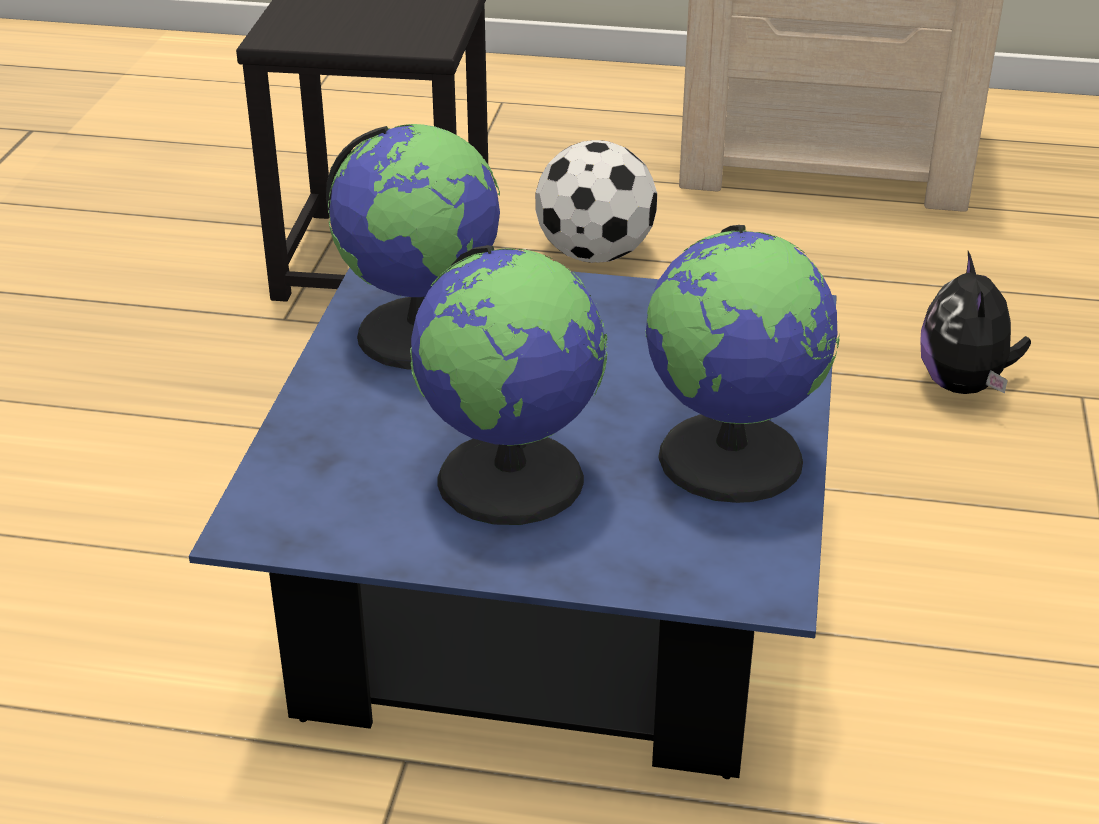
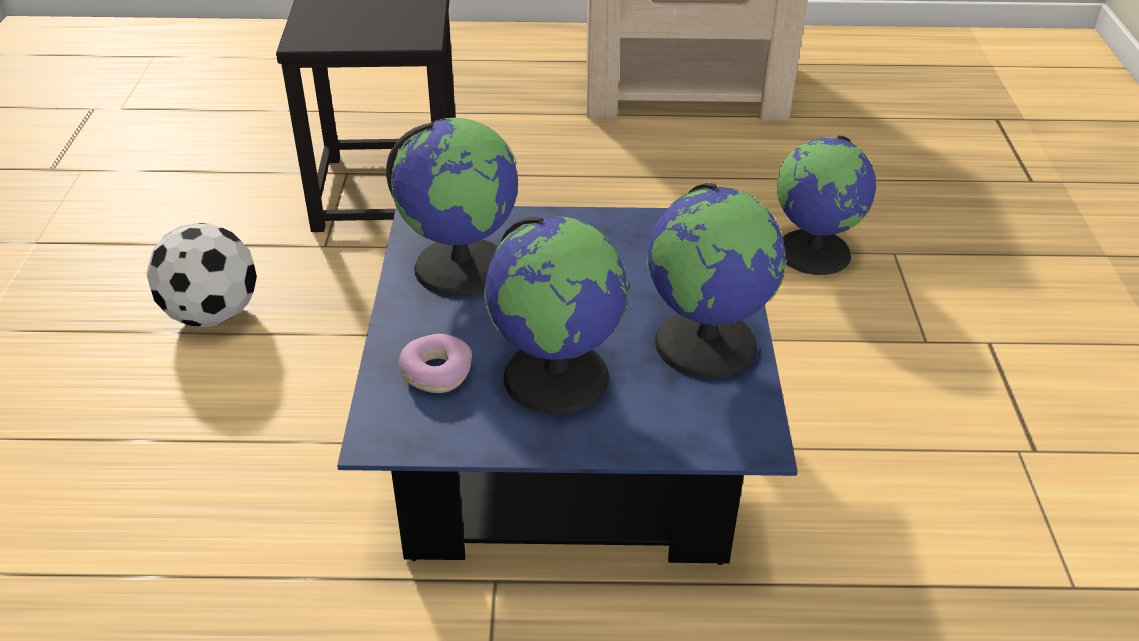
camera: 10 degrees left, 5 degrees up
football [535,140,657,263] -> football moved to [146,223,257,327]
plush toy [920,251,1031,394] -> globe [777,135,876,275]
none -> donut [399,334,472,393]

